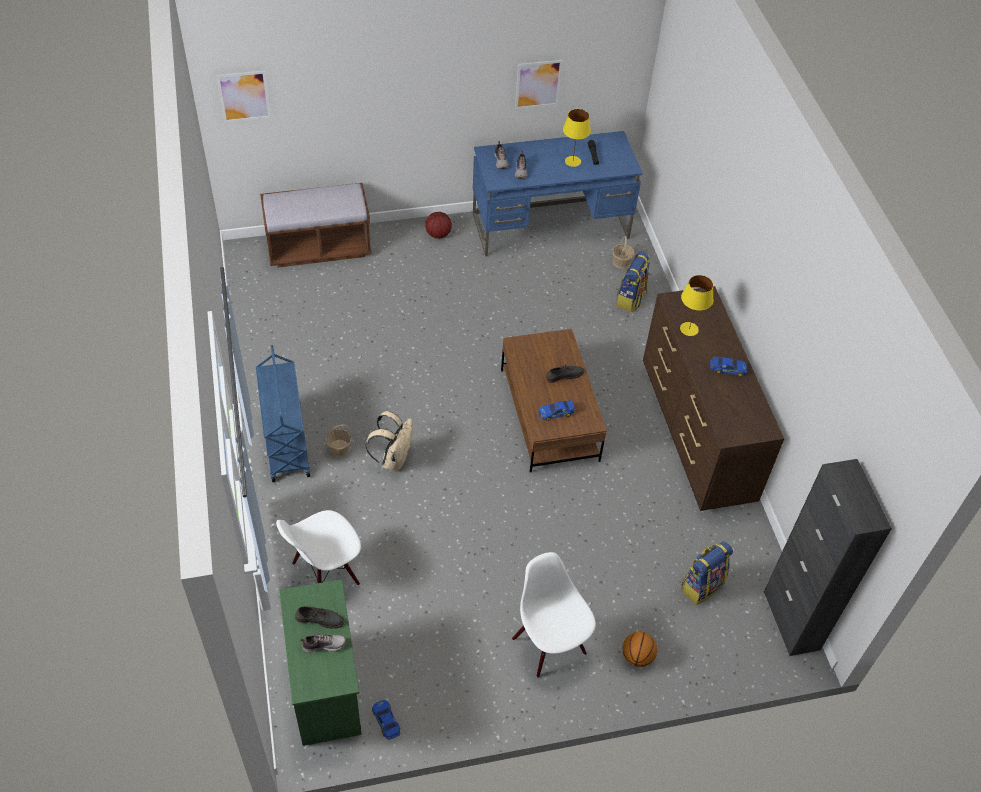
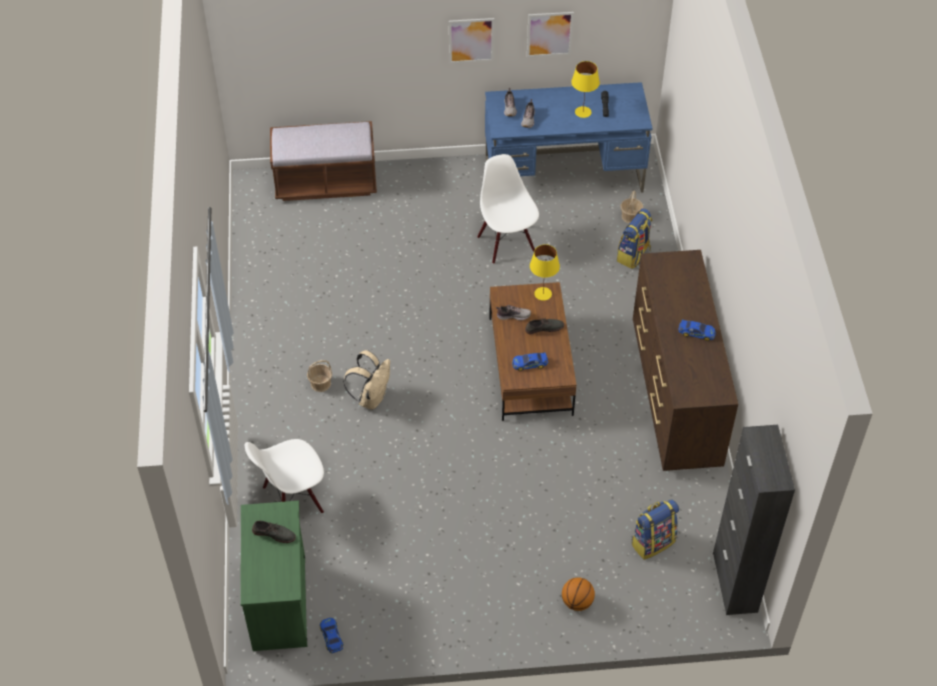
camera: 10 degrees right, 0 degrees up
picture [216,70,271,122] -> picture moved to [449,18,494,63]
blue cart [256,345,311,482] -> none
shoe [300,634,346,653] -> shoe moved to [496,305,531,320]
basketball [425,212,452,239] -> none
white chair [512,552,596,678] -> white chair moved to [477,154,539,264]
yellow table lamp [680,275,713,336] -> yellow table lamp moved to [530,244,560,300]

